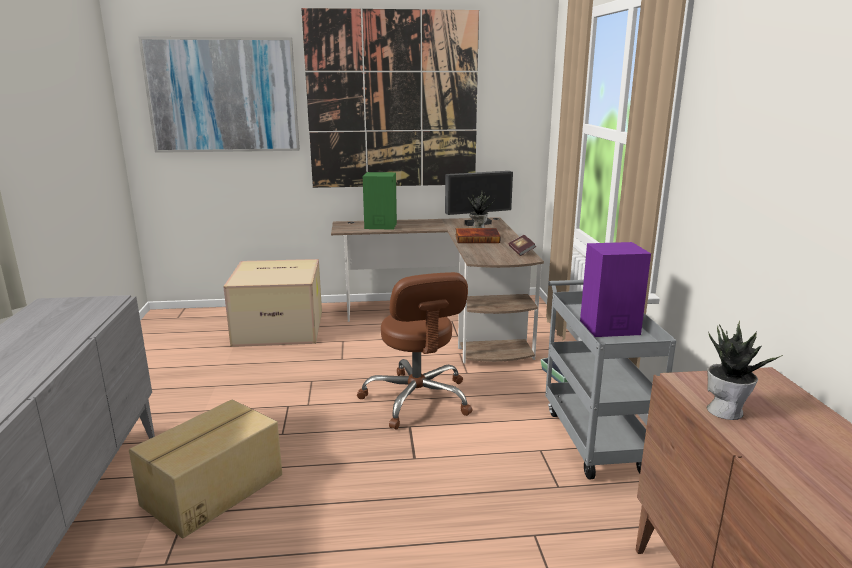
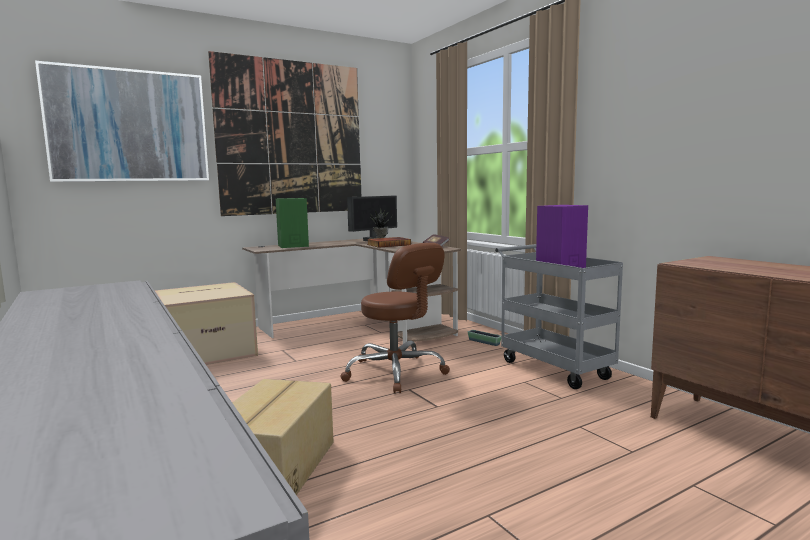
camera: 25 degrees left, 10 degrees down
potted plant [707,320,784,420] -> none

